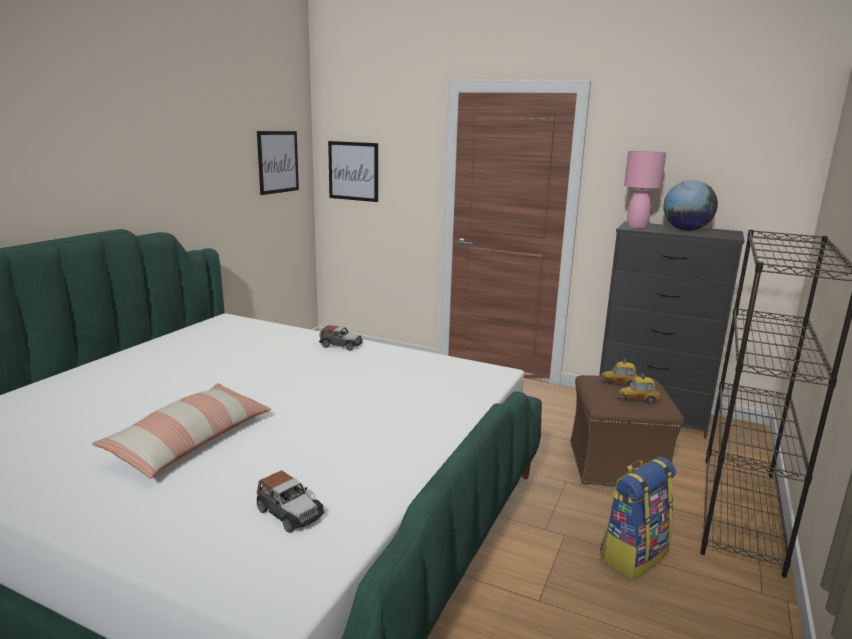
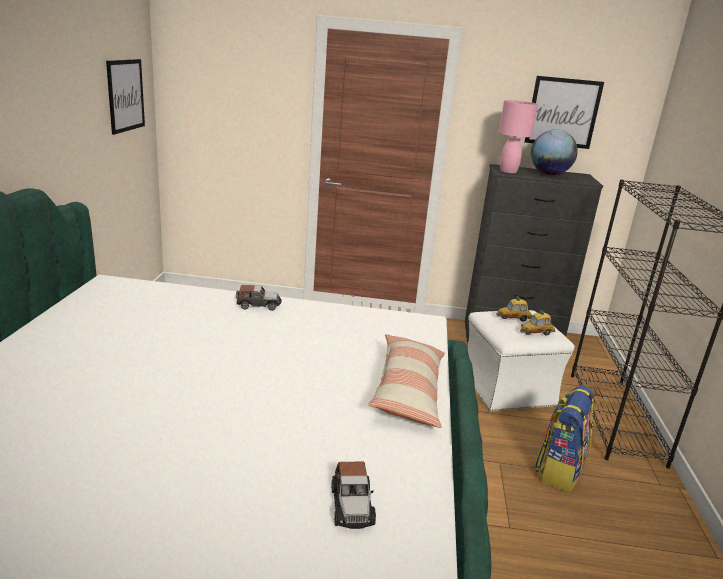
camera: 20 degrees left, 5 degrees up
pillow [92,383,271,479] -> pillow moved to [368,334,445,428]
toy car [257,471,324,533] -> toy car turned 60 degrees clockwise [331,462,376,529]
picture [328,141,378,202] -> picture moved to [524,76,604,149]
brown ottoman [570,375,684,486] -> white ottoman [467,310,575,411]

